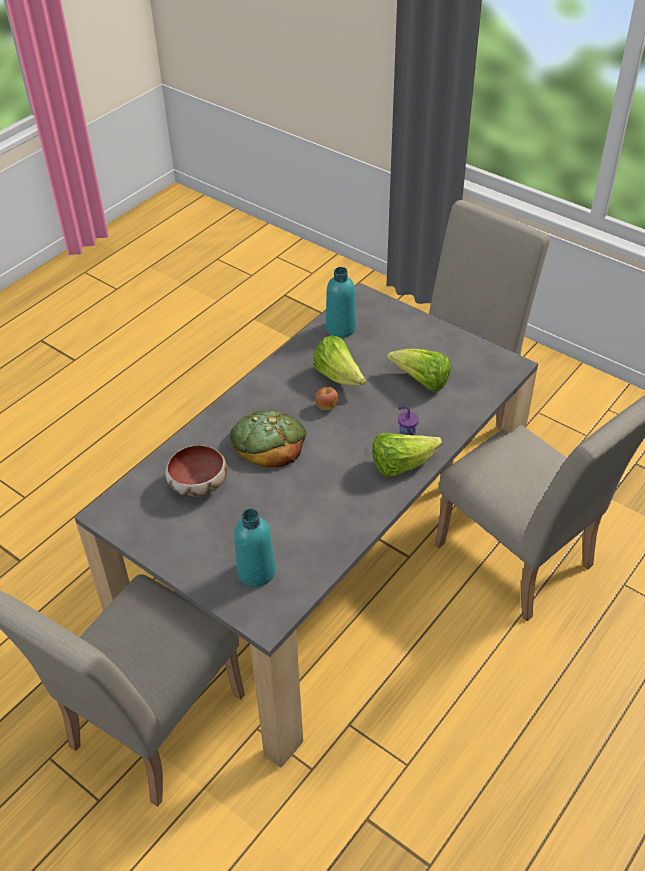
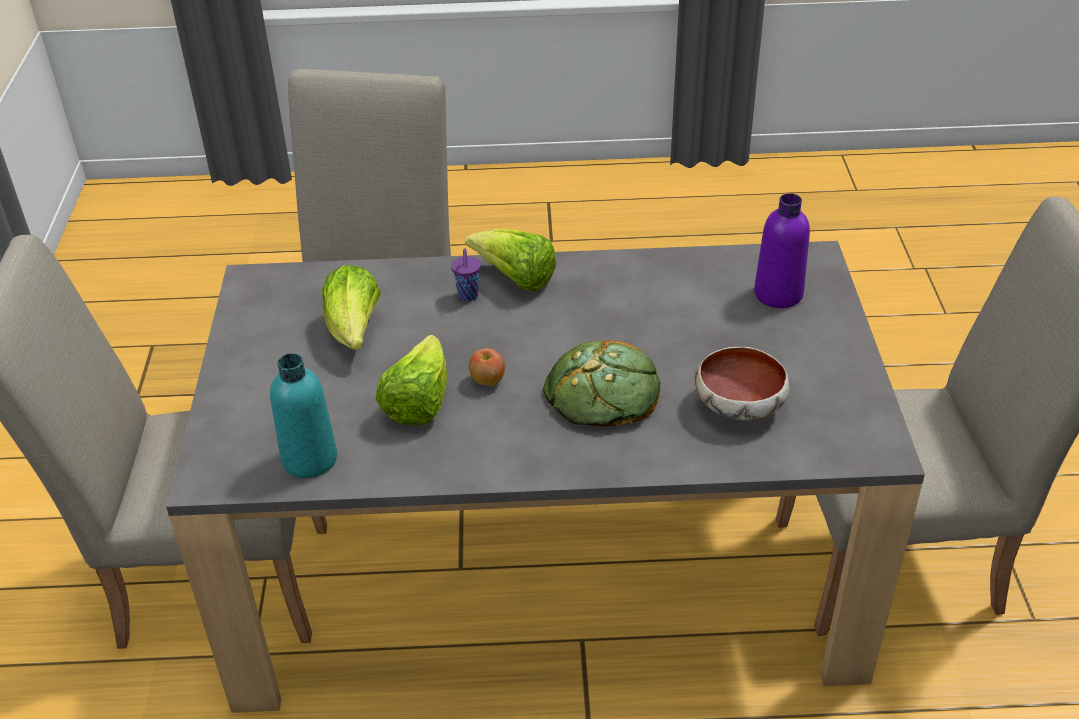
camera: 130 degrees left, 5 degrees down
turquoise bottle [234,509,275,587] -> purple bottle [754,193,810,308]

